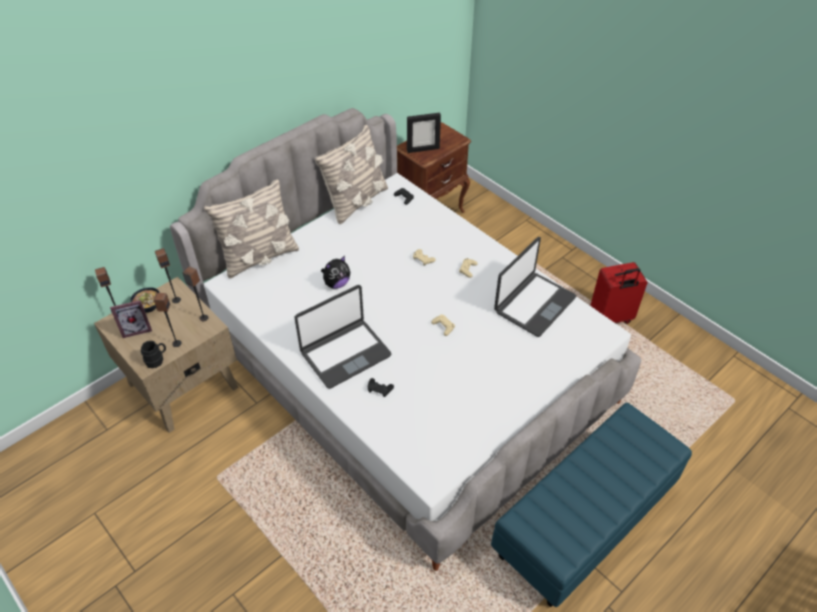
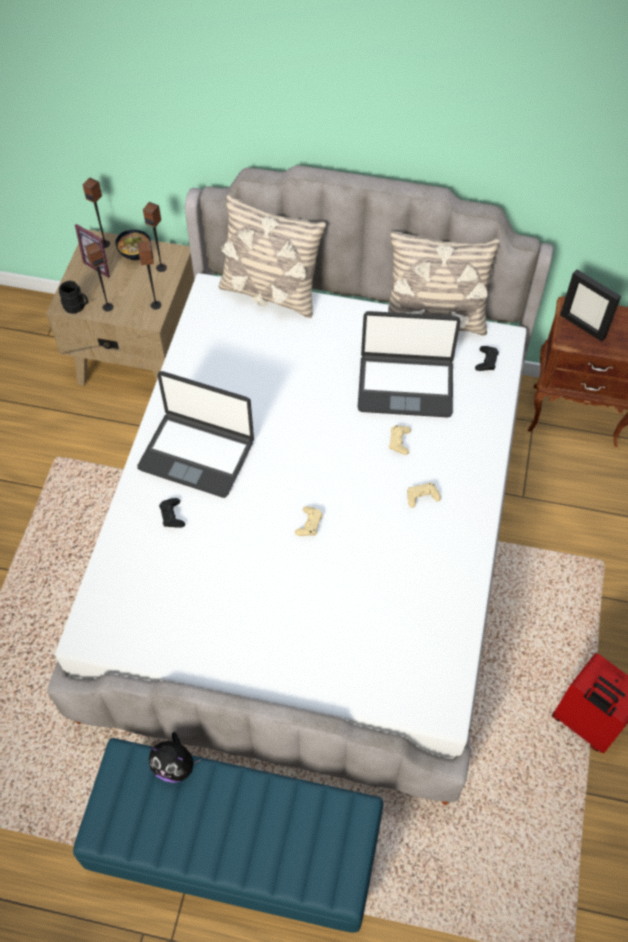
camera: 55 degrees right, 10 degrees up
plush toy [321,256,350,289] -> plush toy moved to [149,732,201,783]
laptop [494,237,576,337] -> laptop moved to [358,311,461,417]

